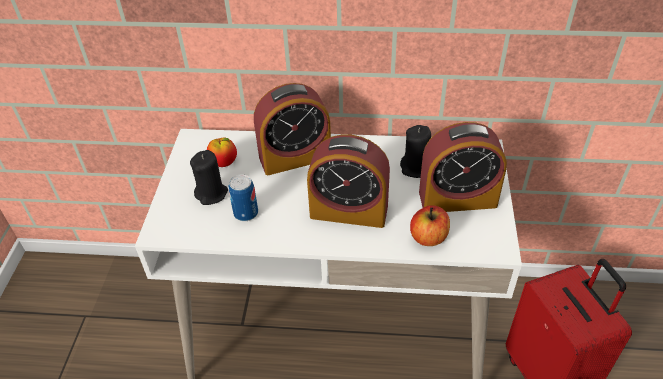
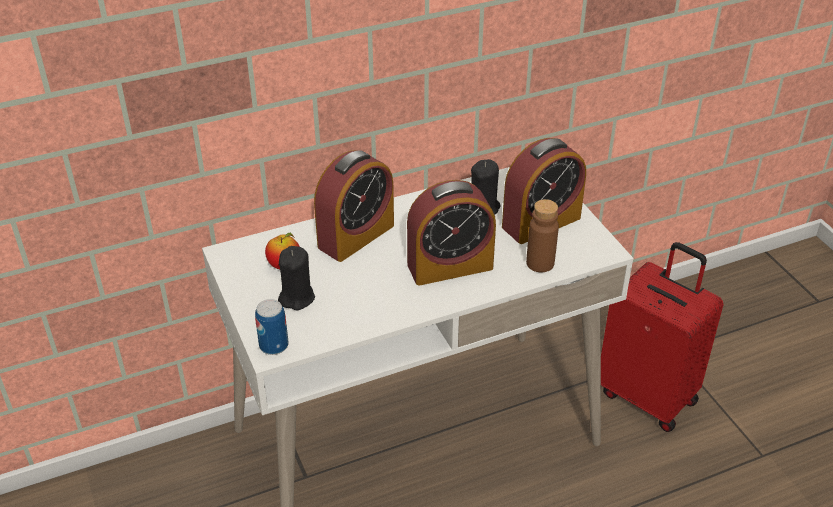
camera: 30 degrees left, 5 degrees down
can [229,174,258,221] -> can moved to [255,299,288,355]
apple [410,205,450,246] -> brown bottle [526,199,559,272]

